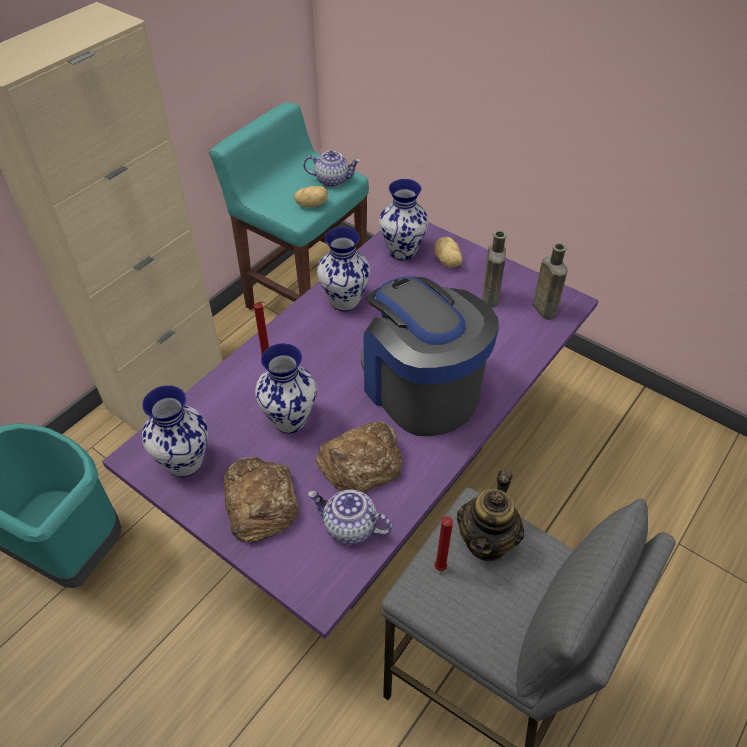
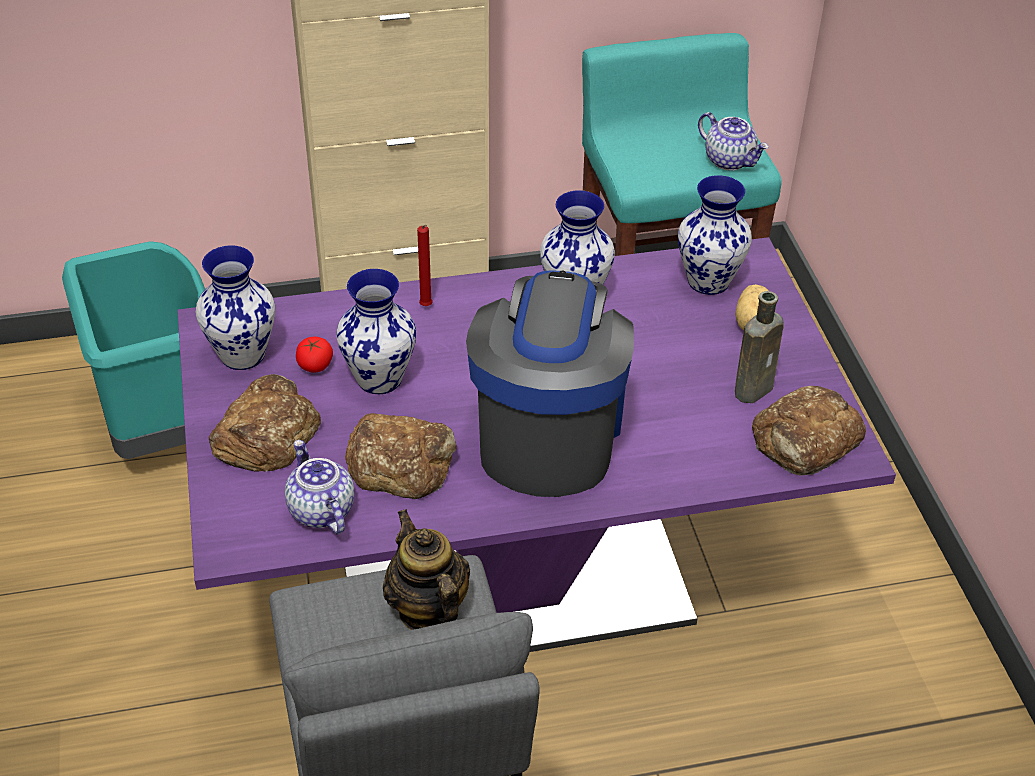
camera: 40 degrees right, 5 degrees down
potato [294,186,328,208] -> none
red candle [434,517,453,571] -> none
teapot [457,469,524,561] -> teapot turned 90 degrees clockwise [383,509,470,630]
brown bottle [533,243,568,320] -> bread [752,386,866,475]
none -> tomato [296,337,333,373]

